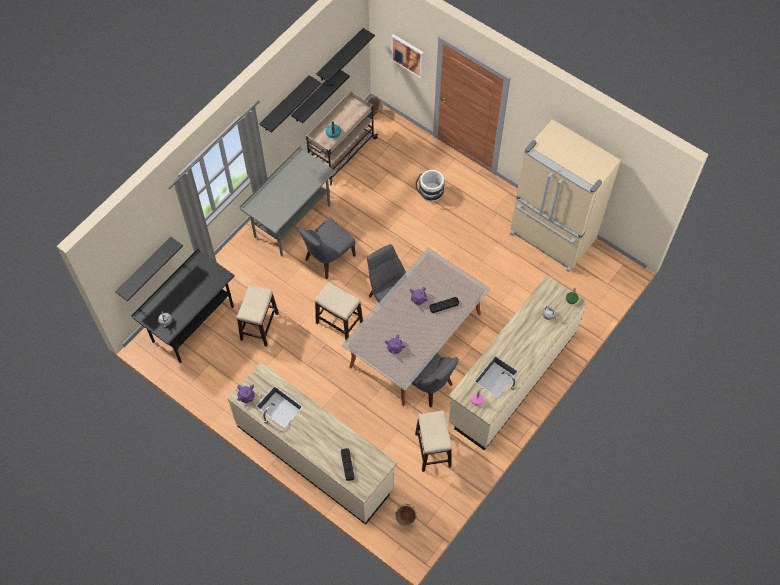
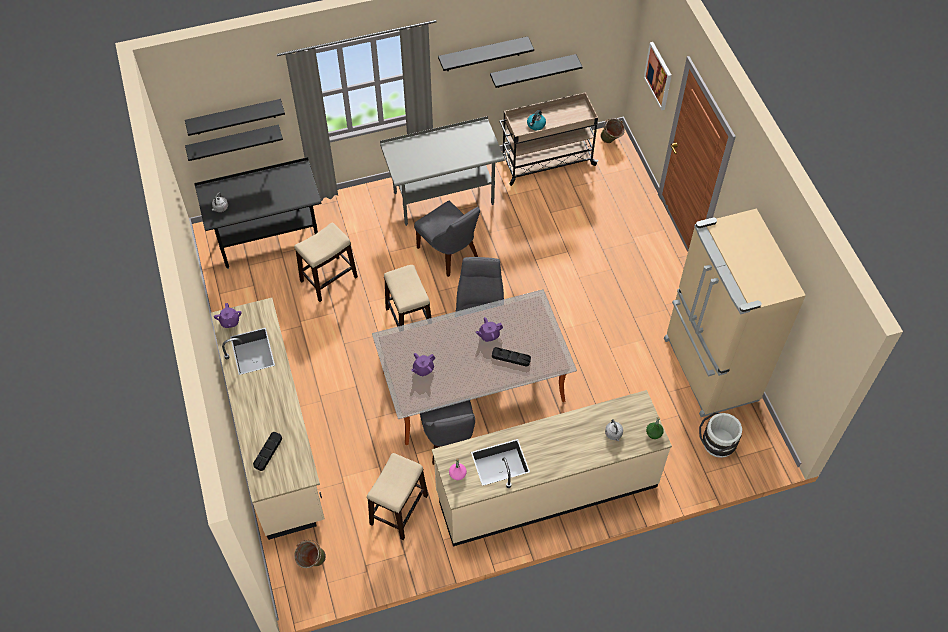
camera: 35 degrees right, 5 degrees down
grey chair [299,218,356,279] -> grey chair turned 120 degrees counterclockwise [414,201,480,277]
black shelf [316,28,375,82] -> black shelf moved to [185,99,285,136]
white bucket [416,170,445,202] -> white bucket moved to [699,413,742,458]

